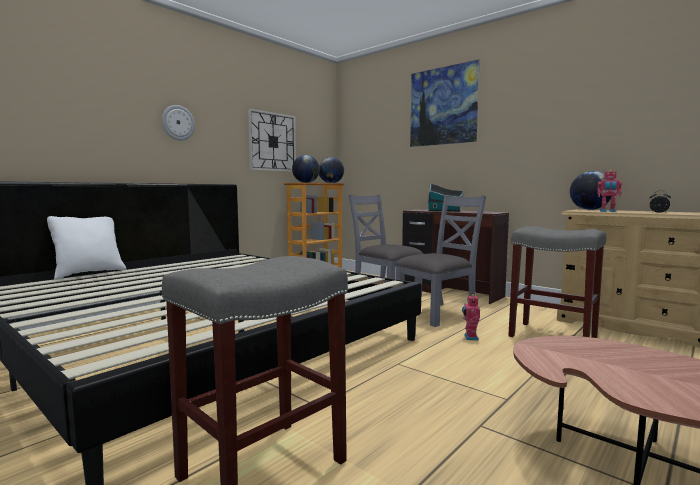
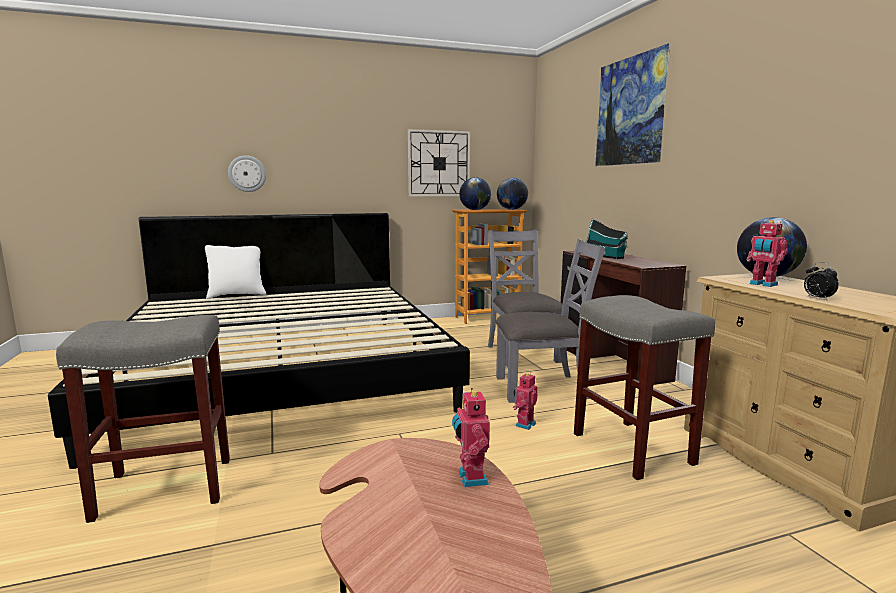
camera: 30 degrees right, 5 degrees up
wall clock [162,105,195,141] -> wall clock moved to [228,155,266,192]
none -> toy robot [452,388,490,487]

